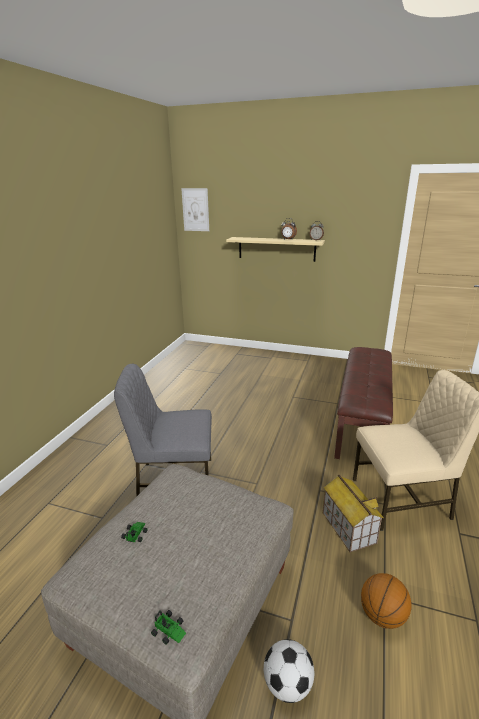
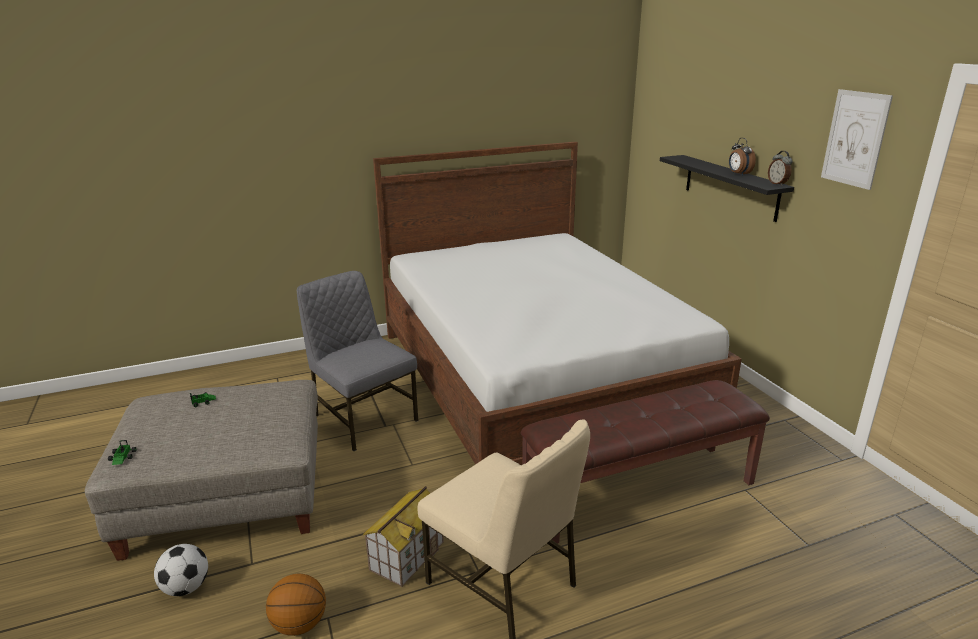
camera: 50 degrees right, 0 degrees up
picture [181,188,209,231] -> picture moved to [821,89,893,190]
beige shelf [226,237,325,262] -> black shelf [660,155,794,222]
none -> bed [373,142,742,465]

